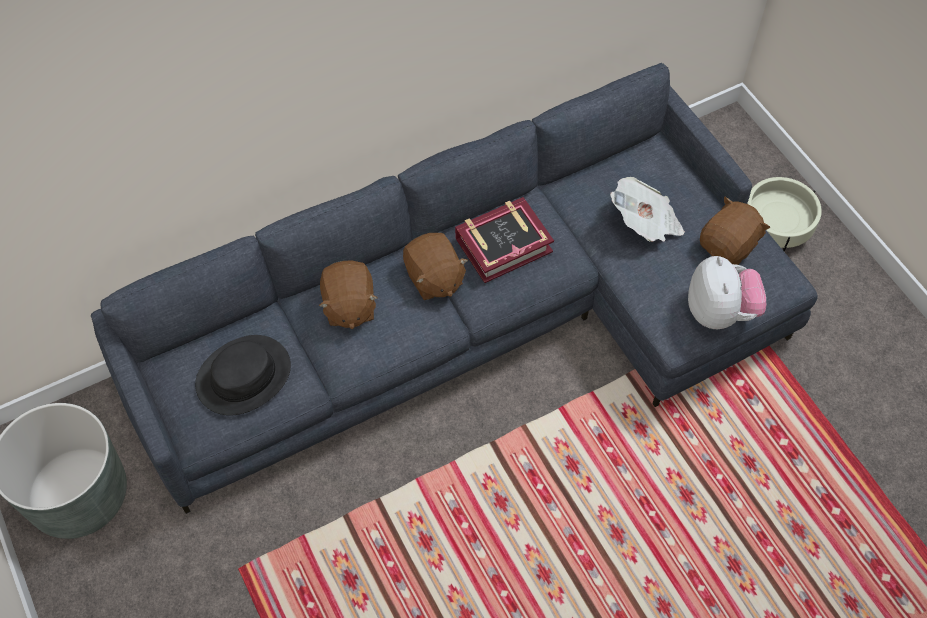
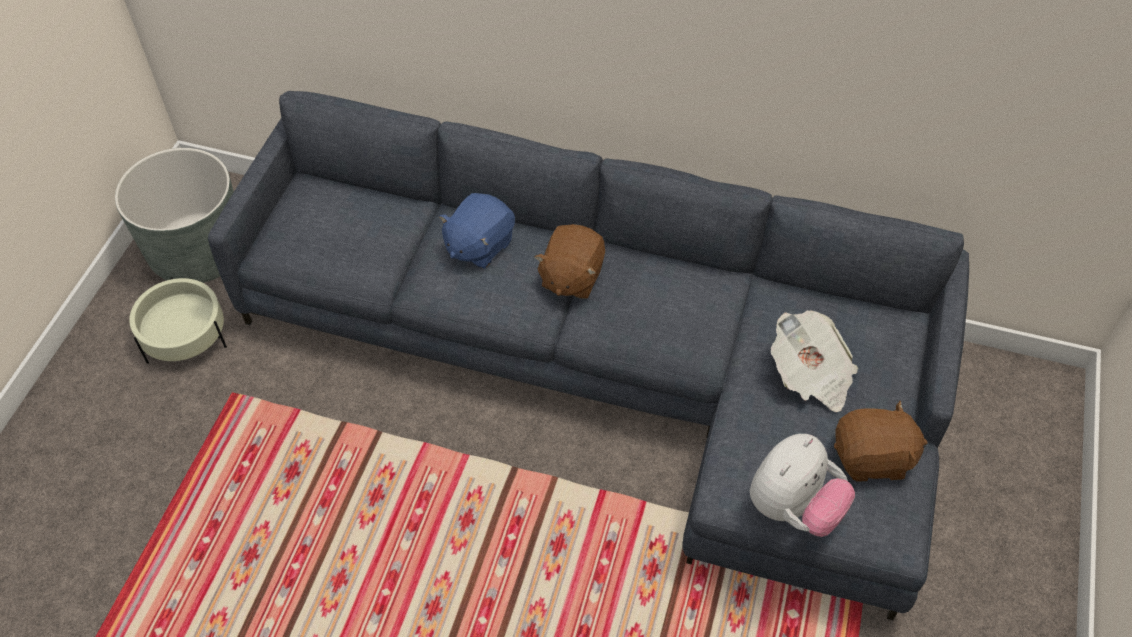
camera: 45 degrees right, 5 degrees down
black hat [195,335,291,416] -> none
brown plush toy [319,260,378,329] -> blue plush toy [439,193,515,269]
book [455,197,554,283] -> none
beige planter [747,177,822,252] -> beige planter moved to [129,277,227,364]

